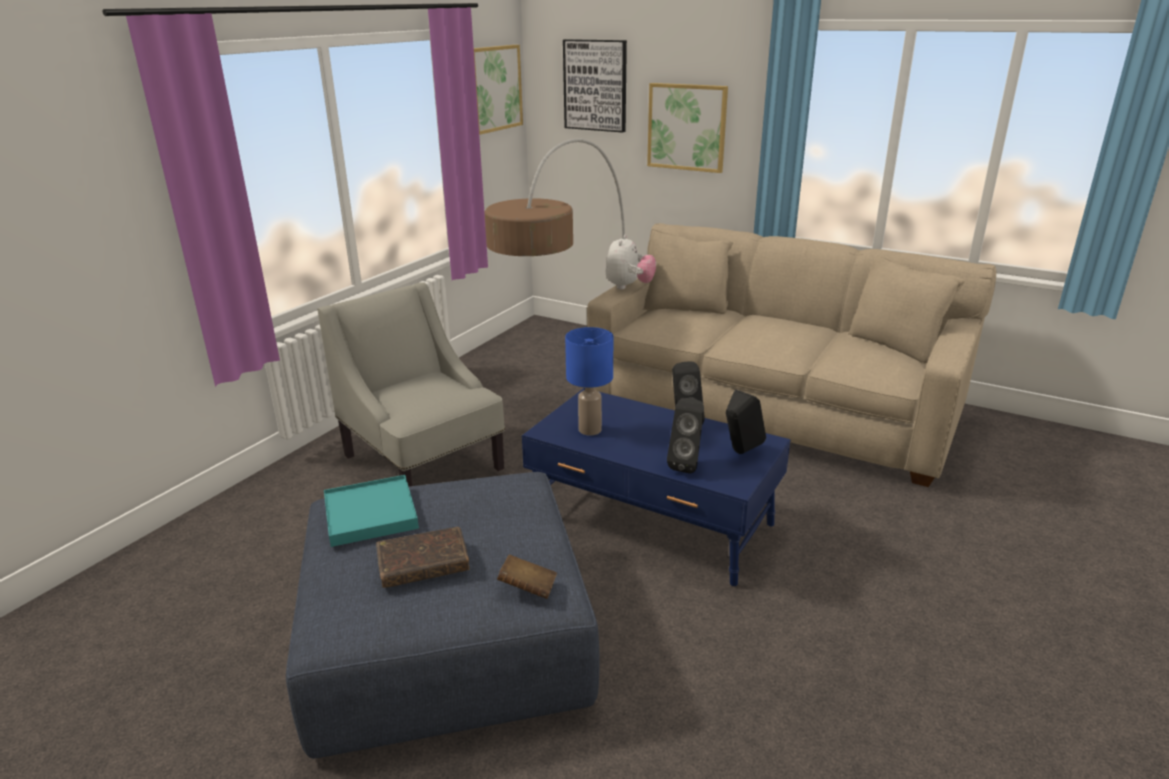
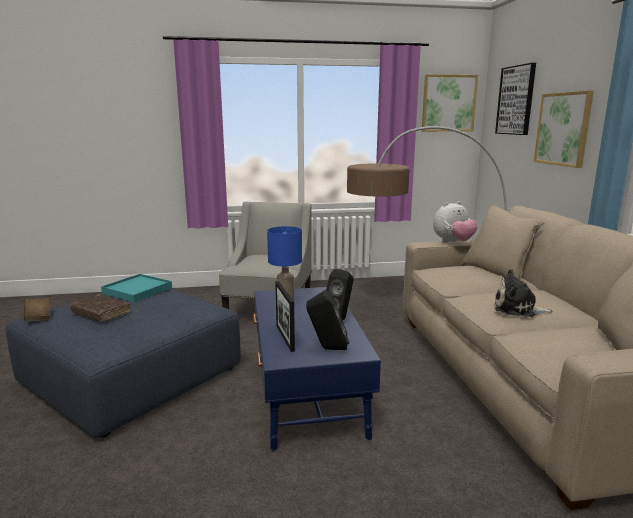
camera: 50 degrees right, 10 degrees down
brown book [497,554,557,599] -> brown book moved to [24,298,50,321]
black speaker [667,398,704,474] -> picture frame [275,281,295,352]
none -> plush toy [495,269,553,317]

